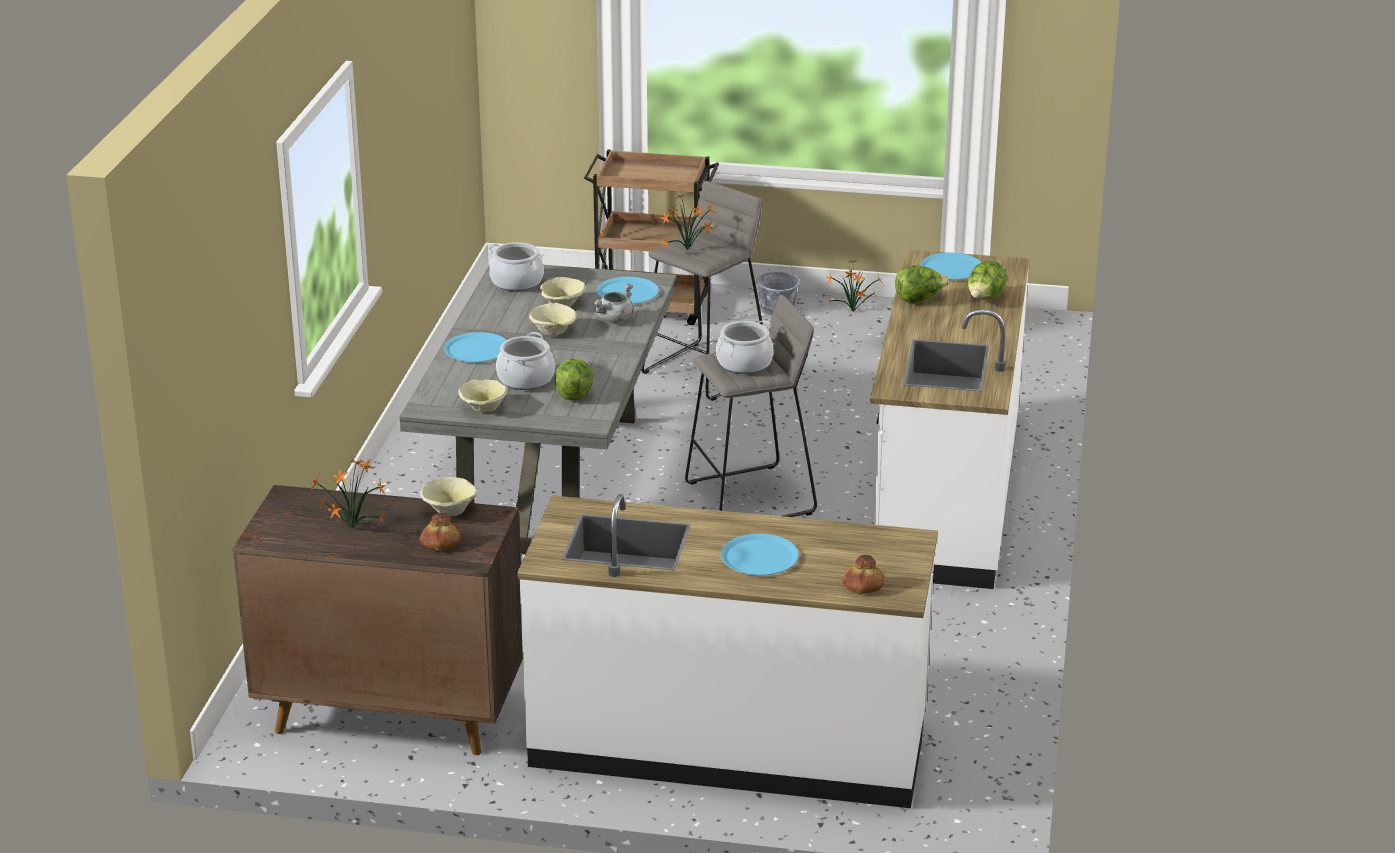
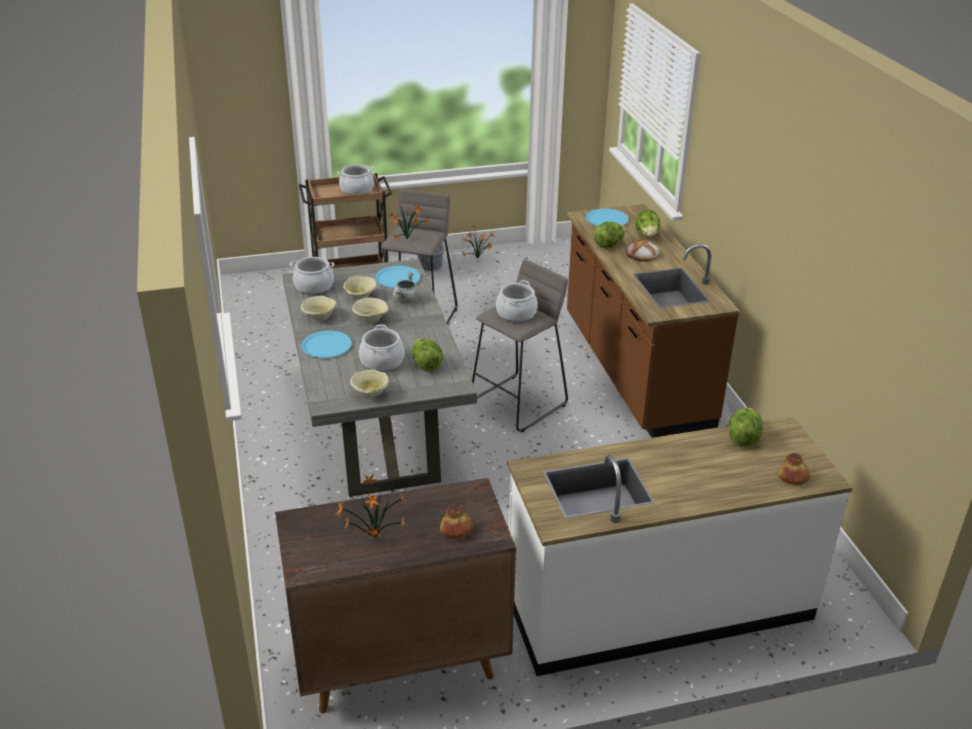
camera: 25 degrees left, 5 degrees up
beige bowl [420,477,478,516] -> beige bowl moved to [301,296,337,321]
blue plate [721,534,799,575] -> none
white counter [870,250,1029,589] -> brown counter [567,204,740,438]
none -> cooking pot [337,165,374,195]
none -> bread [625,240,659,262]
none -> lettuce [729,408,763,447]

